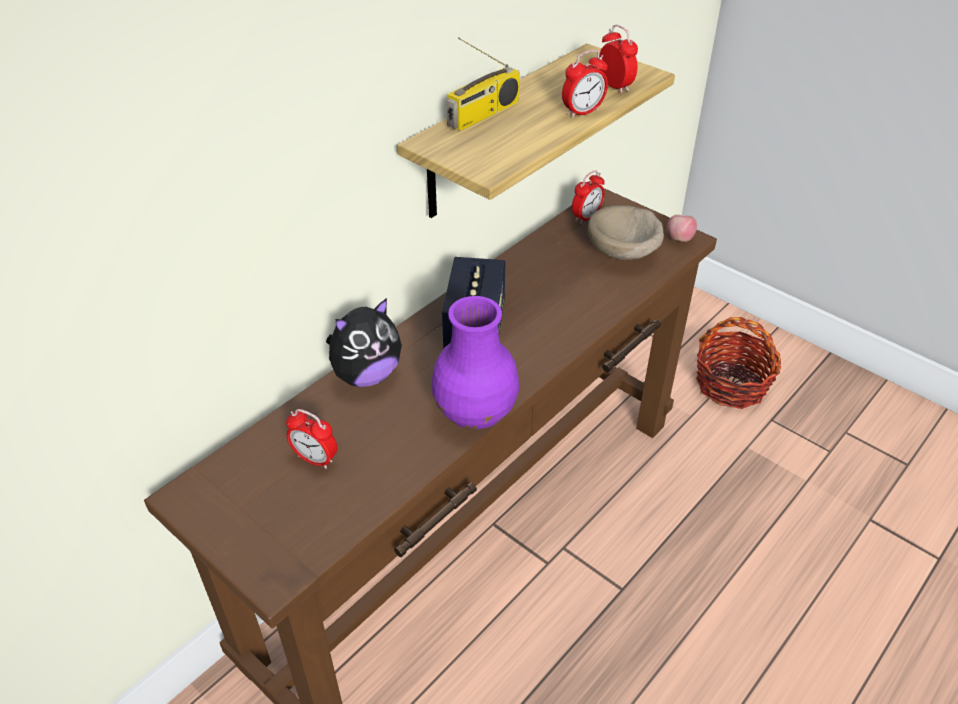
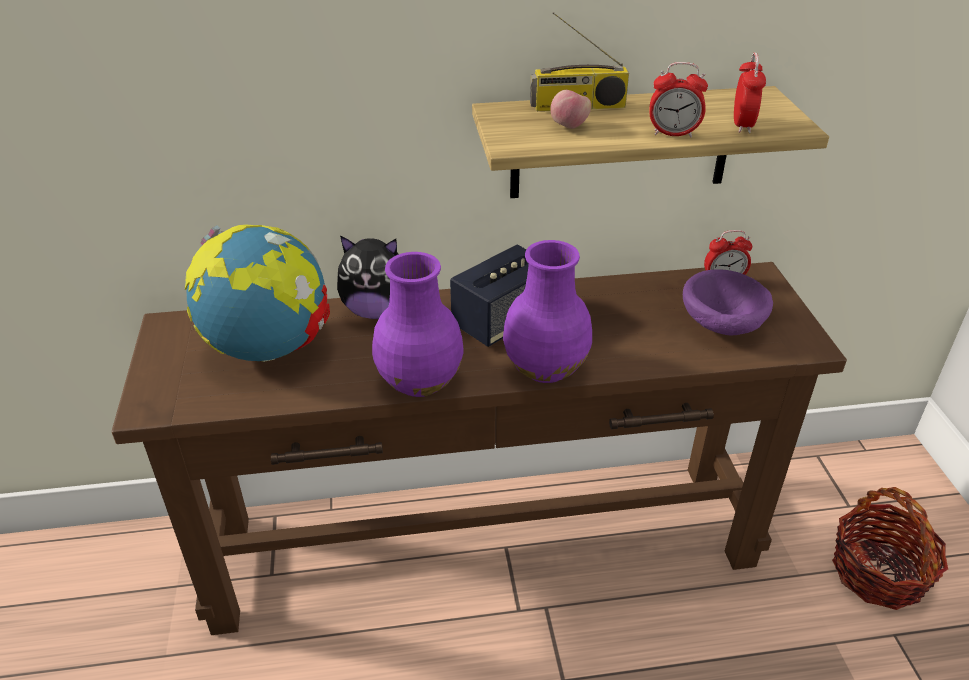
camera: 40 degrees right, 5 degrees down
alarm clock [286,409,337,469] -> globe [185,224,330,362]
beige bowl [588,205,664,260] -> purple bowl [683,269,773,336]
apple [667,215,697,242] -> apple moved to [550,90,591,129]
none -> purple vase [503,240,592,383]

